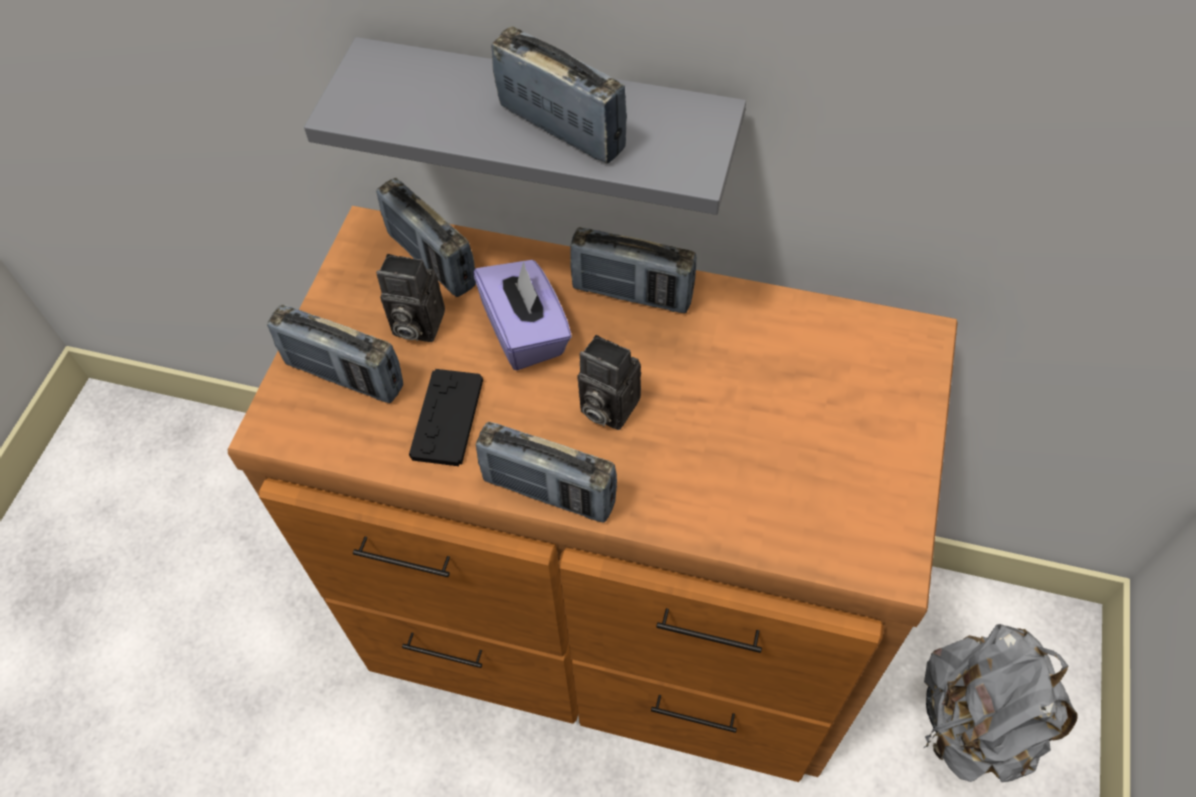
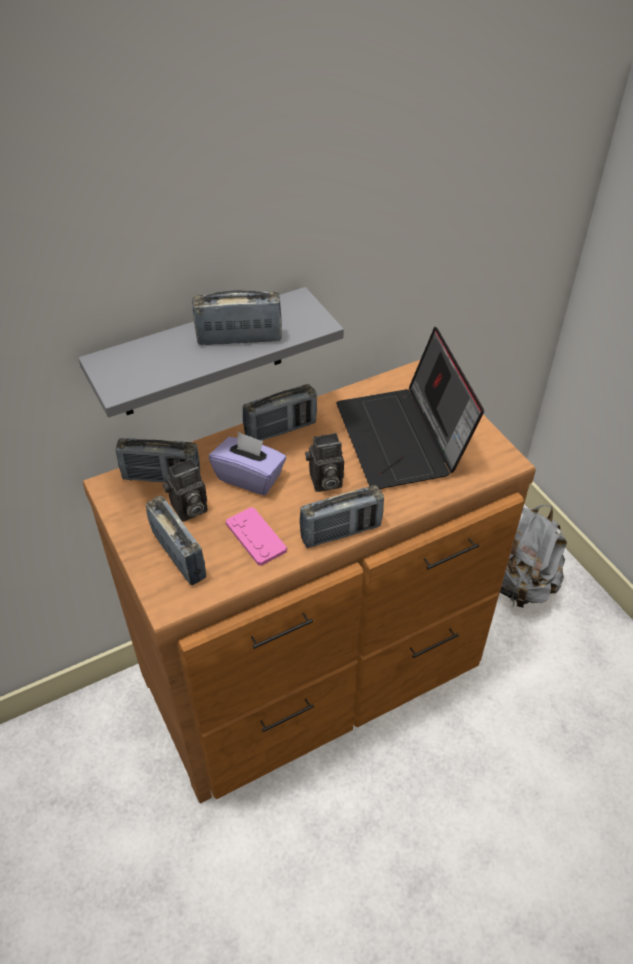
camera: 45 degrees left, 10 degrees down
radio [267,304,403,403] -> radio turned 105 degrees counterclockwise [146,495,206,586]
black game controller [409,369,483,466] -> pink game controller [225,507,287,566]
none -> laptop [336,327,484,489]

